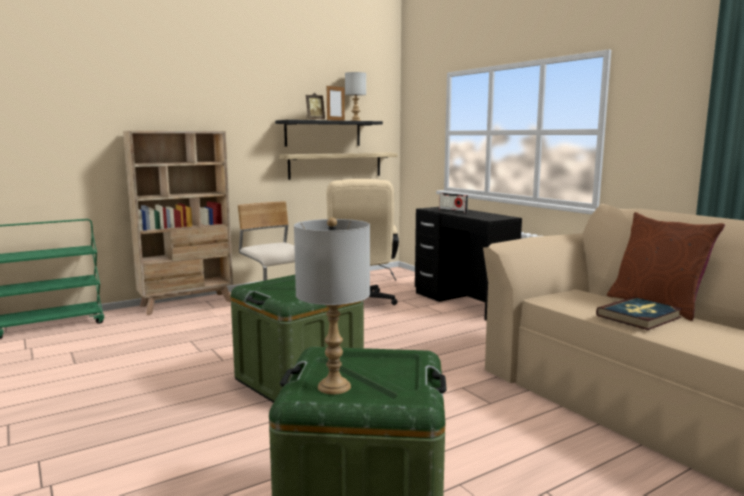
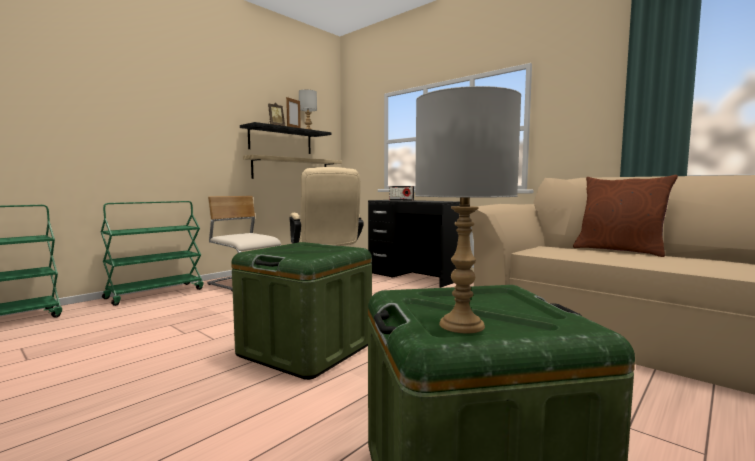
camera: 15 degrees left, 5 degrees down
beige bookcase [123,131,233,315] -> green cart [101,201,204,306]
book [596,297,682,330] -> none

